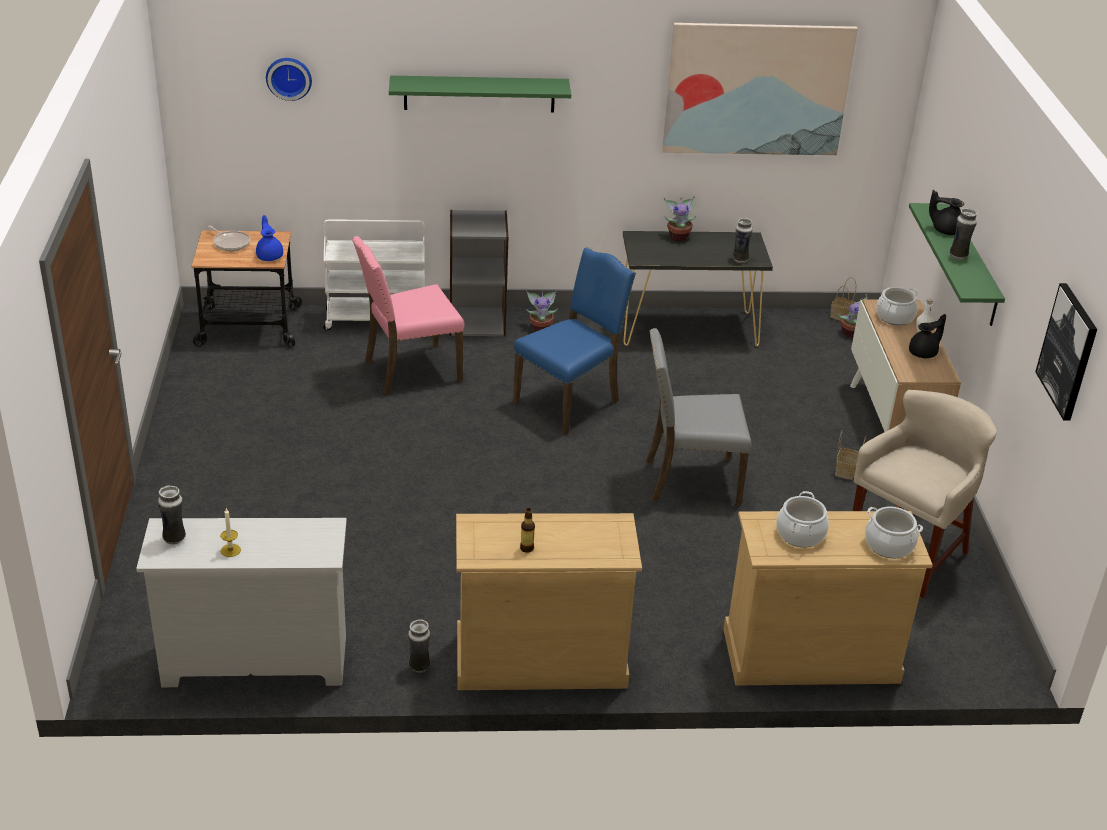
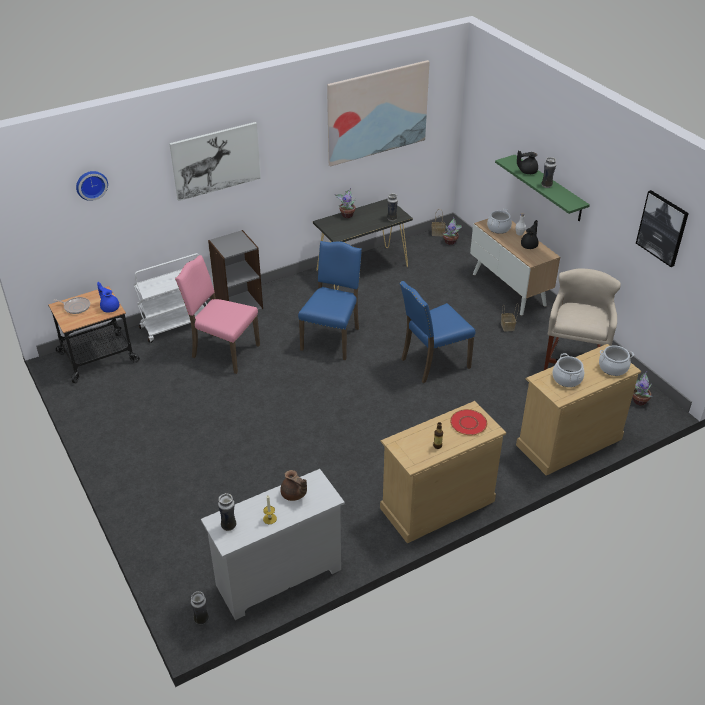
camera: 25 degrees left, 5 degrees up
pink chair [352,236,465,395] -> pink chair turned 75 degrees clockwise [175,255,260,374]
green shelf [389,76,571,113] -> picture [169,122,261,201]
vase [408,619,430,672] -> vase moved to [191,591,209,624]
potted plant [526,290,558,332] -> potted plant moved to [633,371,652,406]
grey chair [646,328,752,506] -> blue chair [399,281,476,383]
none -> brown teapot [280,470,307,501]
none -> red plate [450,409,487,435]

